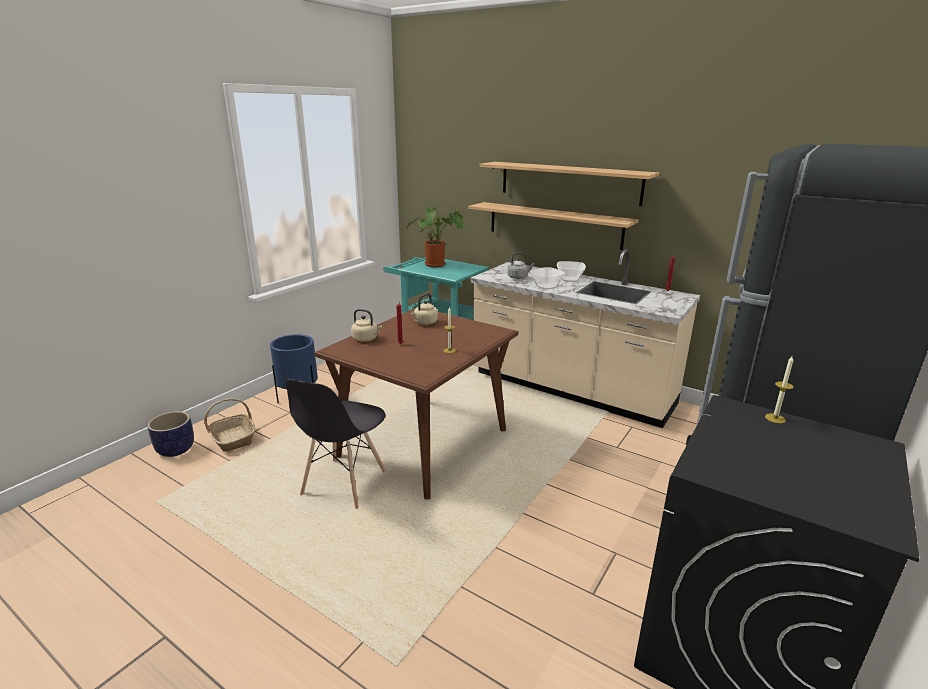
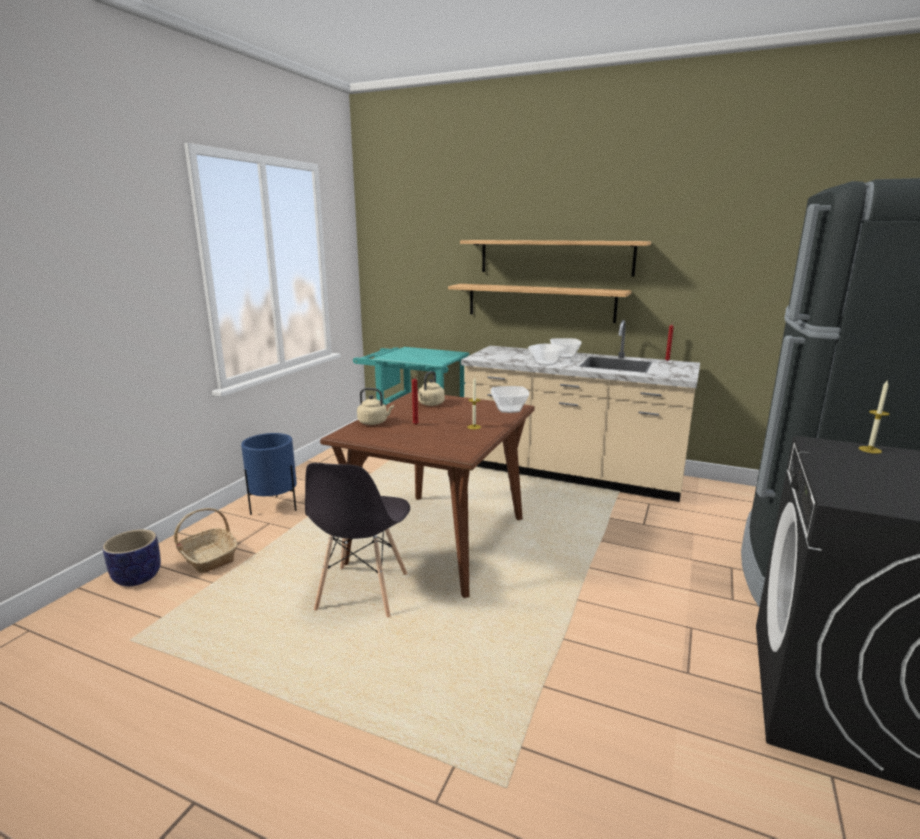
camera: 10 degrees left, 5 degrees down
potted plant [407,207,464,267] -> none
grey kettle [507,253,534,279] -> none
none -> bowl [491,386,529,413]

